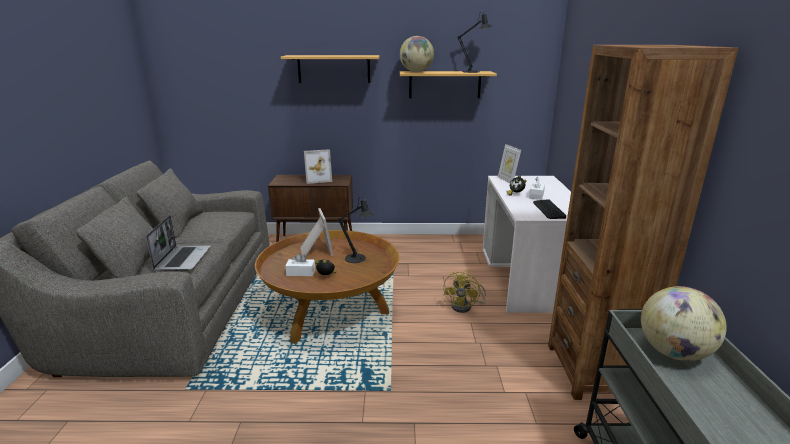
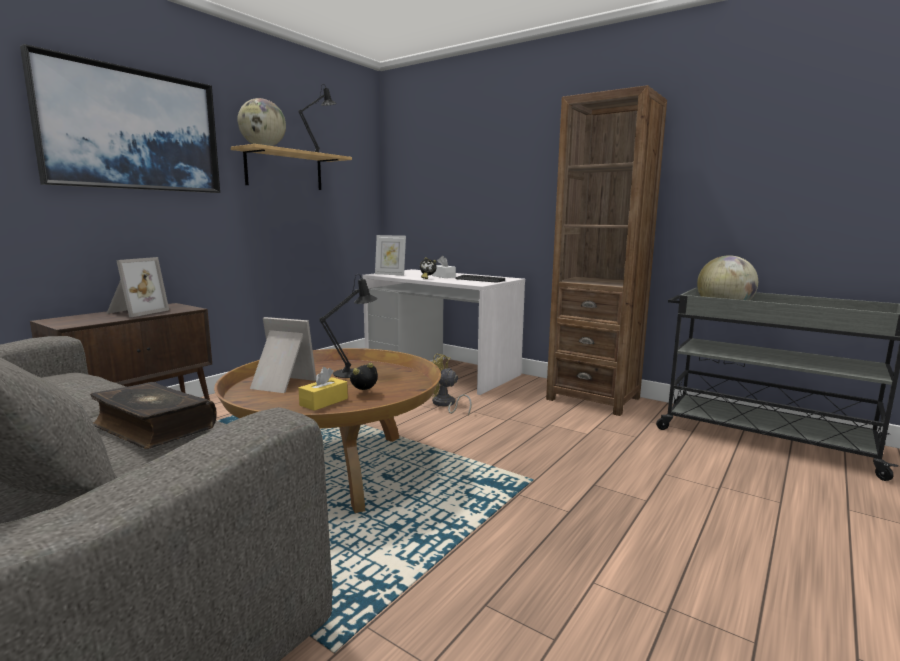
camera: 55 degrees left, 10 degrees down
laptop [146,215,211,271] -> book [90,382,217,449]
shelf [281,55,380,83] -> picture [20,44,220,193]
white tissue box [285,253,315,276] -> yellow tissue box [299,367,348,411]
yellow fan [443,270,486,313] -> yellow fan turned 150 degrees clockwise [432,353,472,415]

